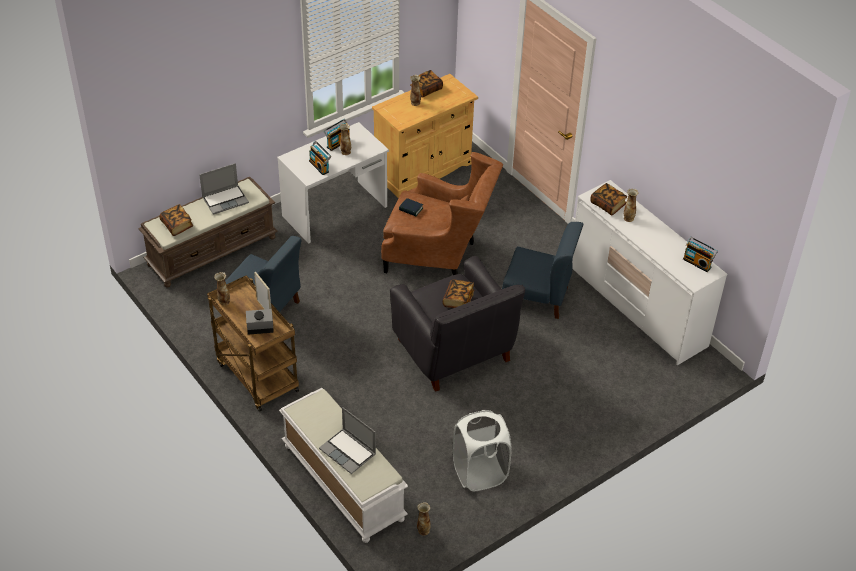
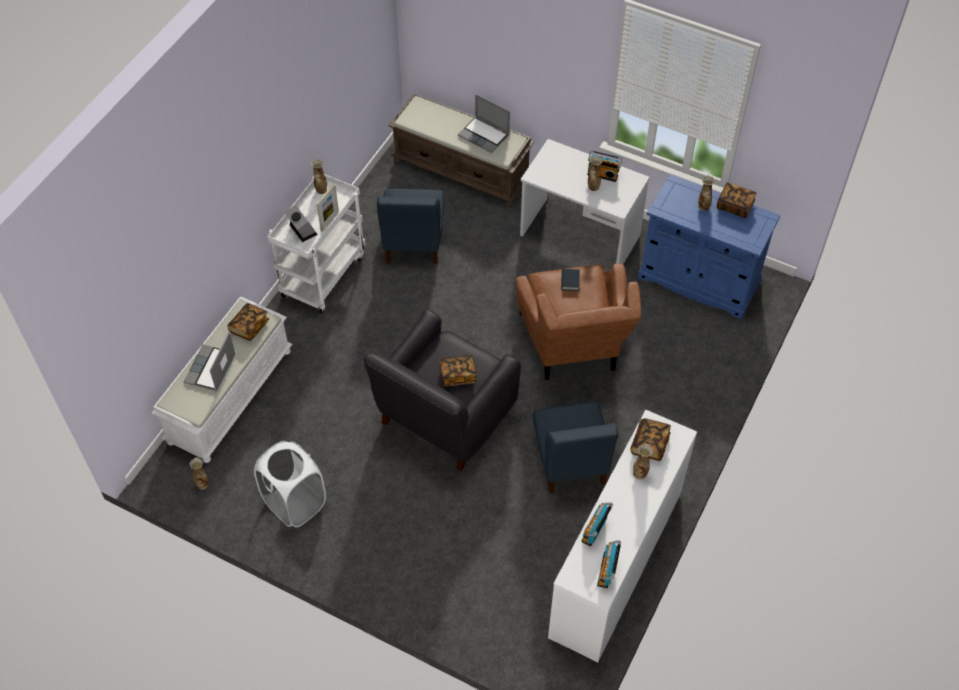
camera: 65 degrees right, 10 degrees up
book [159,204,193,236] -> book moved to [227,303,269,341]
brown cart [207,275,299,412] -> white cart [267,174,366,314]
radio [309,141,331,175] -> radio moved to [581,503,613,546]
beige cabinet [372,74,478,198] -> blue cabinet [638,174,781,319]

